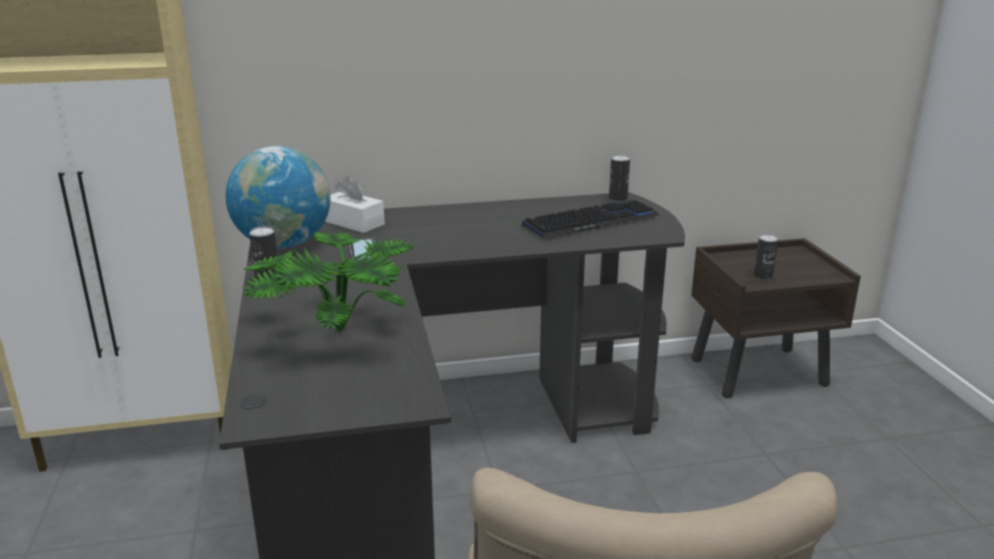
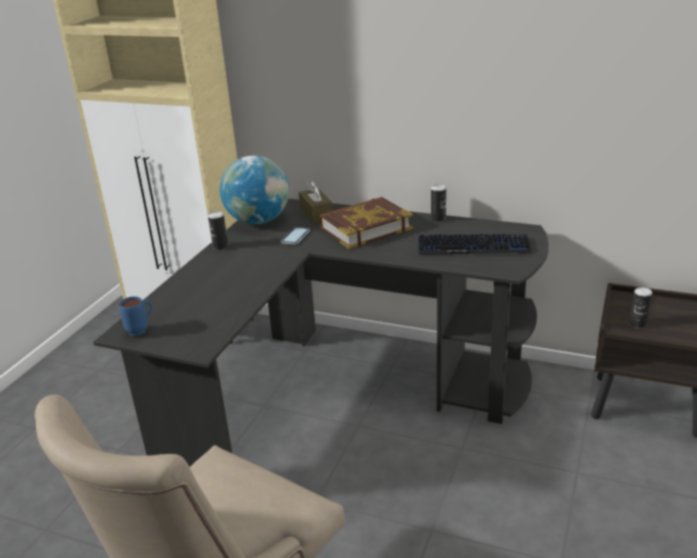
camera: 35 degrees right, 5 degrees up
potted plant [242,232,414,332] -> none
white tissue box [325,176,385,233] -> brown tissue box [299,181,332,223]
can [609,155,630,201] -> can moved to [431,184,446,222]
none -> blue mug [119,297,152,336]
none -> book [319,197,413,249]

